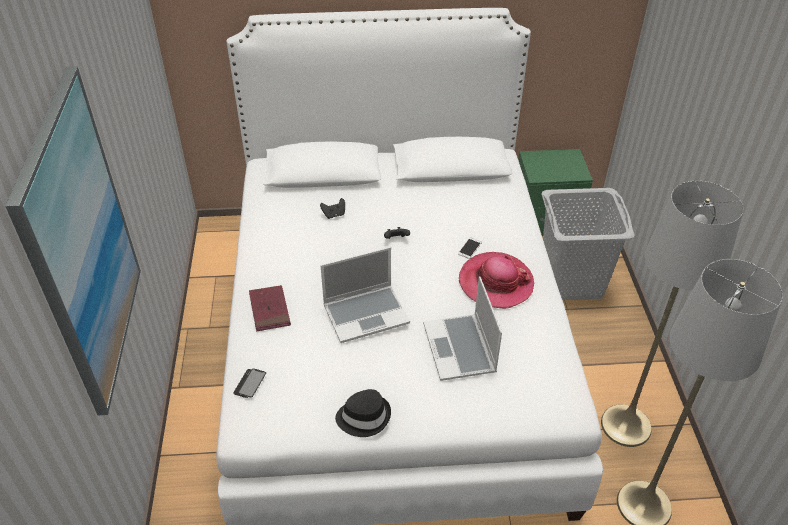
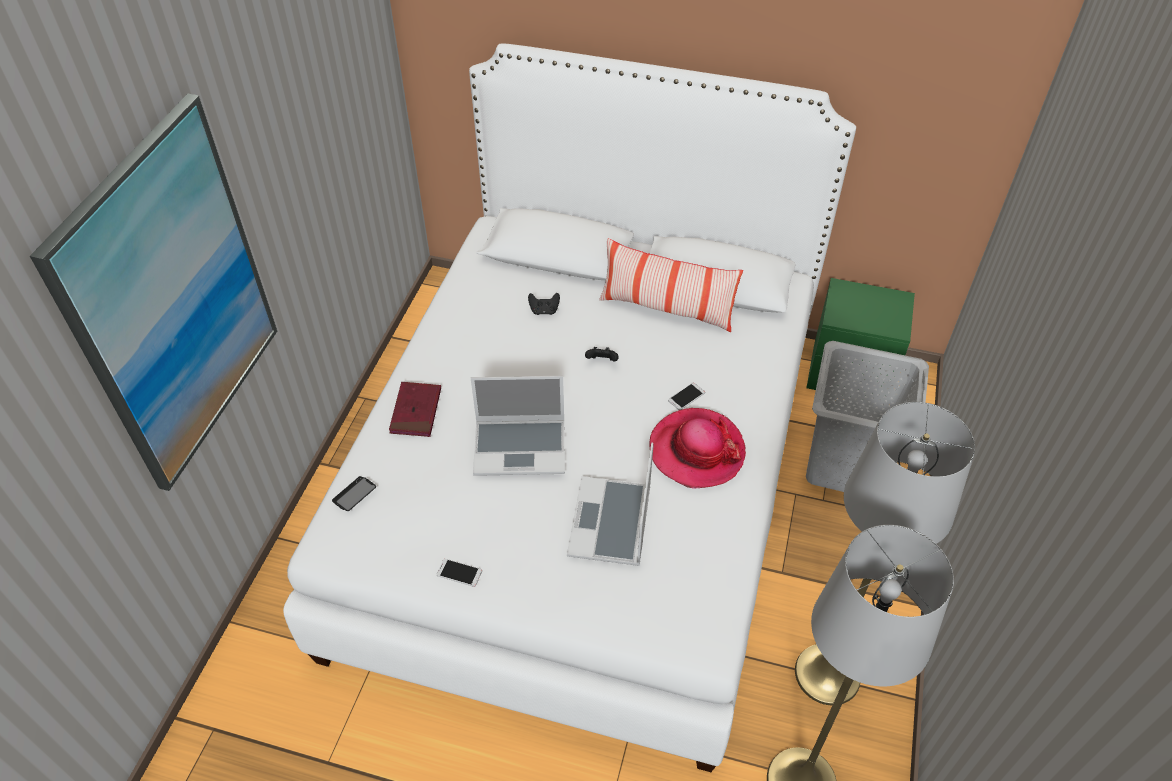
camera: 20 degrees right, 5 degrees up
black hat [335,389,391,437] -> phone [437,559,482,587]
none -> pillow [599,238,743,332]

